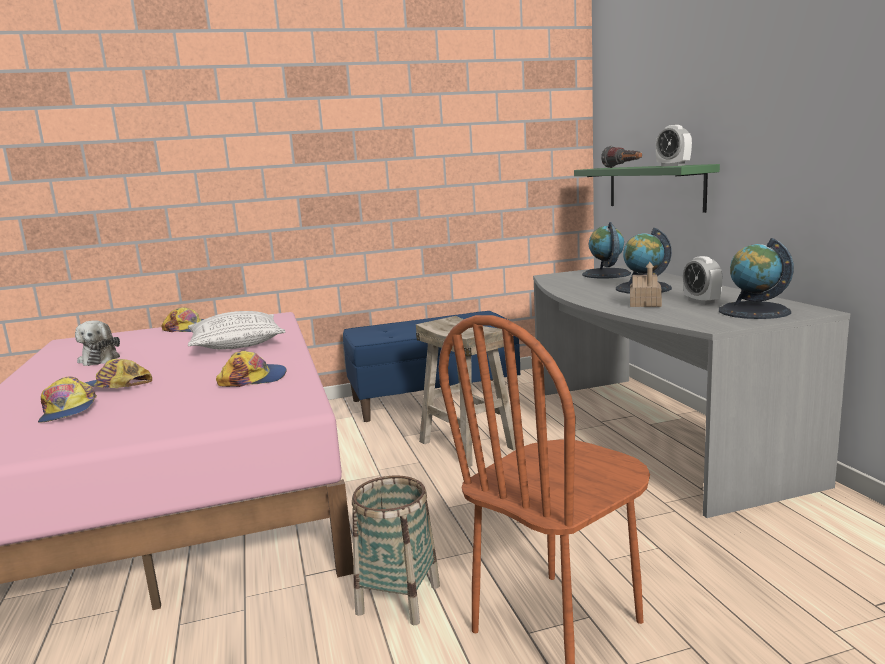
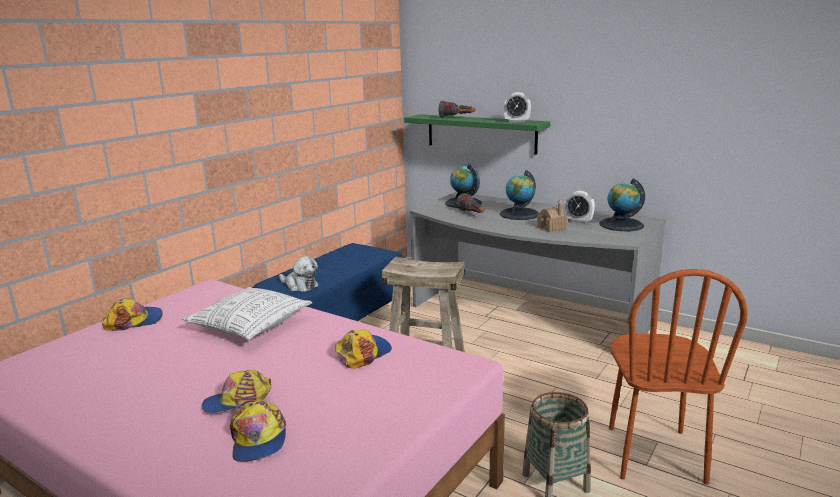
camera: 40 degrees left, 5 degrees up
cap [38,377,97,423] -> cap turned 45 degrees clockwise [230,401,286,462]
plush toy [75,321,120,366] -> plush toy moved to [279,256,319,292]
none -> flashlight [456,193,484,213]

